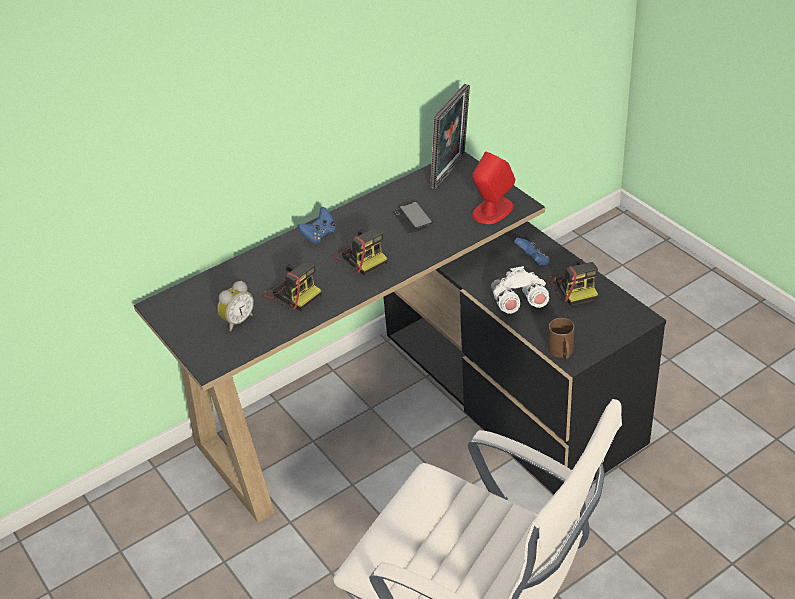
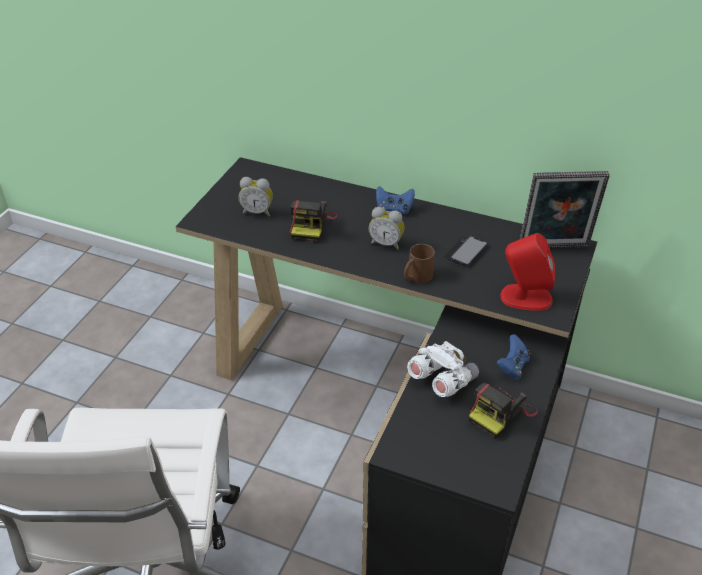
camera: 55 degrees right, 0 degrees up
camera [333,228,387,276] -> alarm clock [368,207,405,250]
brown mug [548,318,575,359] -> brown mug moved to [404,244,435,283]

